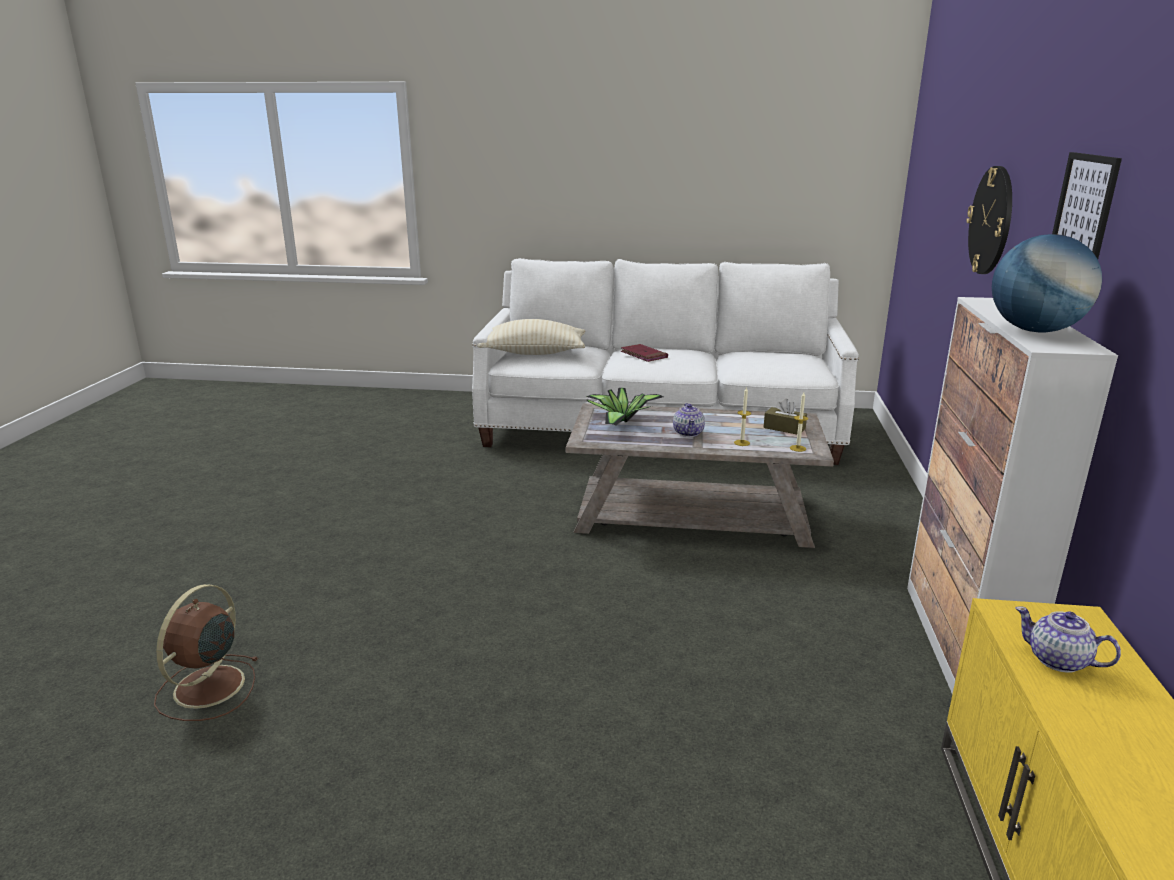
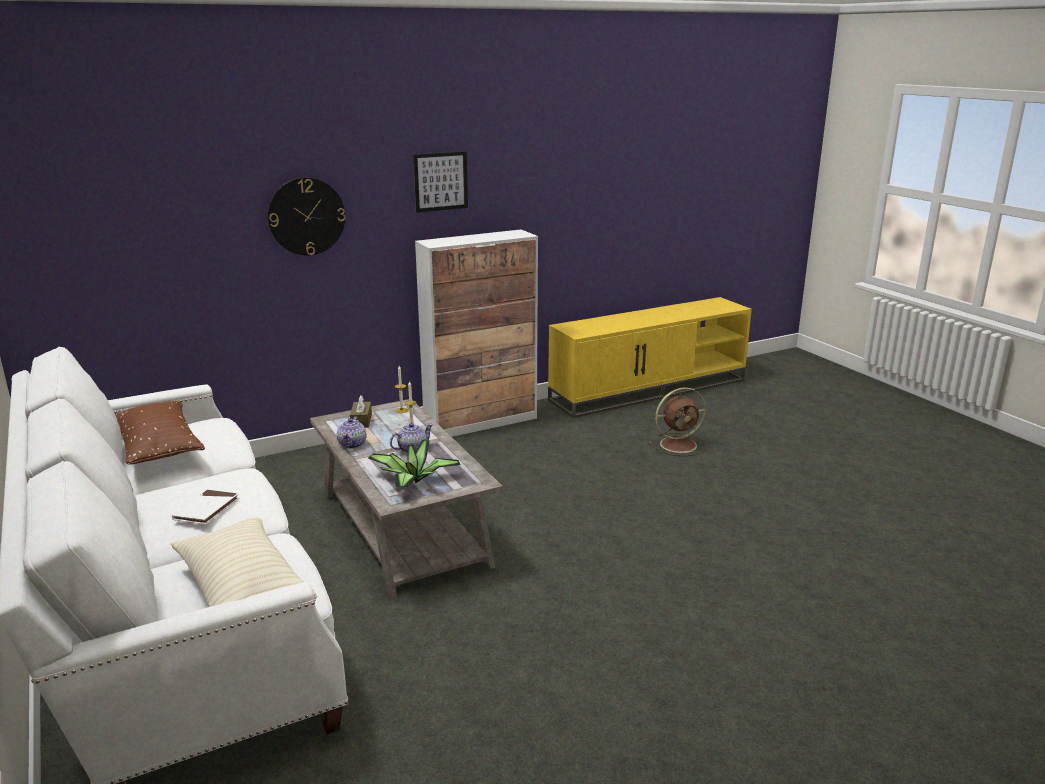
camera: 125 degrees left, 0 degrees up
brown fan [154,584,259,721] -> brown fan moved to [649,387,707,456]
red book [621,344,668,362] -> white book [172,490,239,525]
globe [992,234,1102,332] -> none
teapot [1015,607,1121,673] -> teapot moved to [337,416,367,449]
none -> brown pillow [115,401,205,465]

